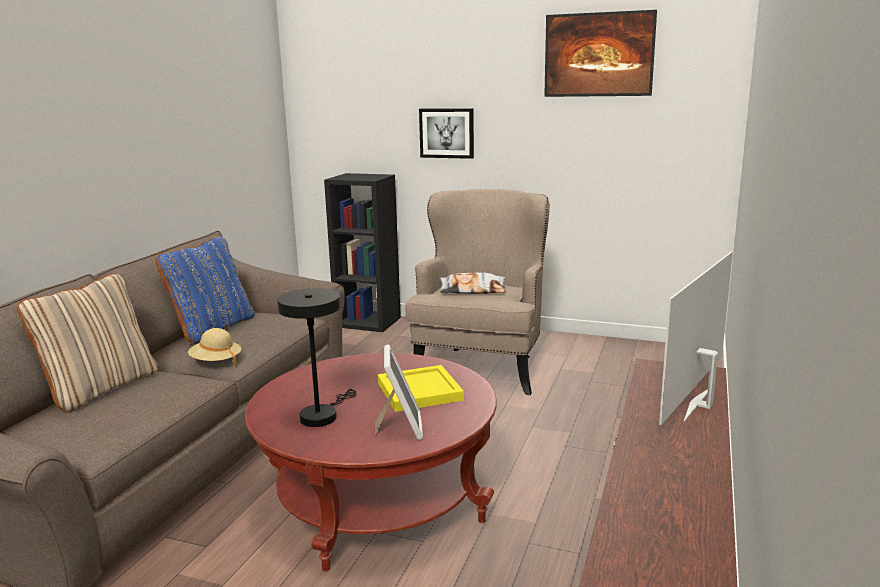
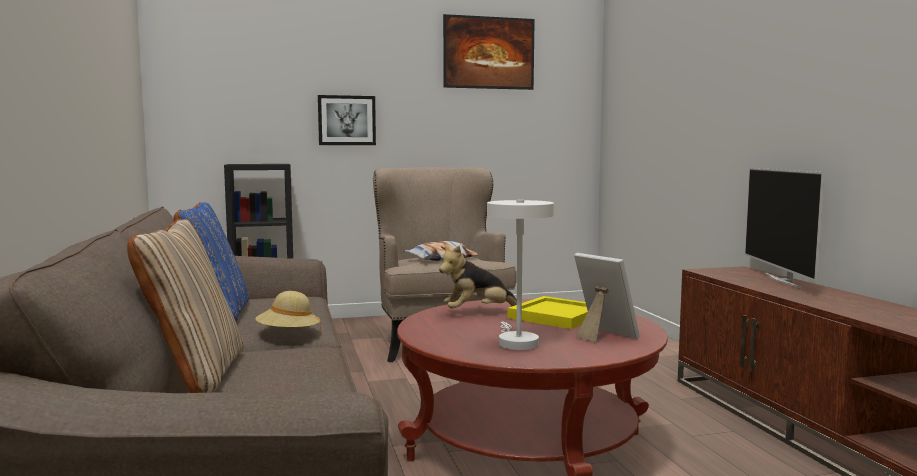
camera: 35 degrees left, 10 degrees down
black table lamp [277,288,357,427] -> white table lamp [487,200,554,350]
none -> plush toy [439,245,517,308]

